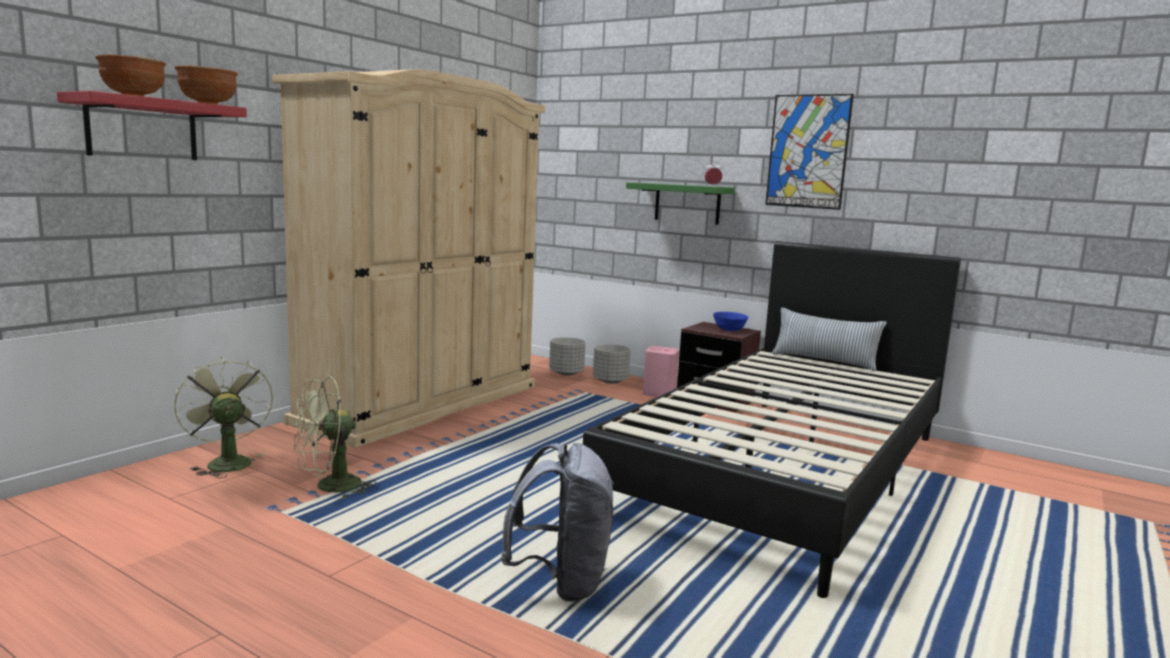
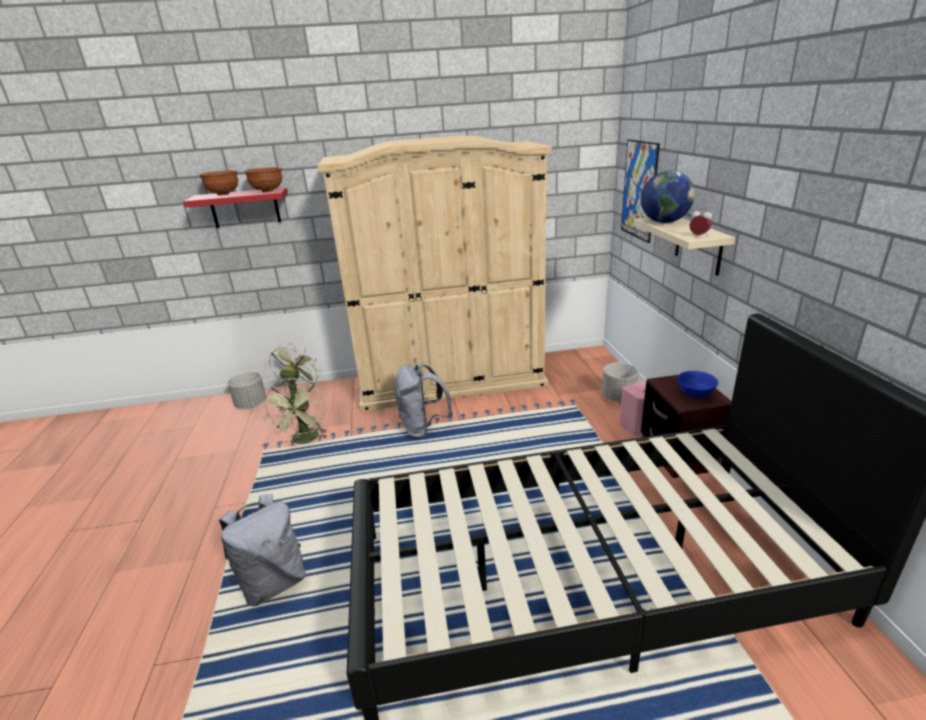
camera: 50 degrees right, 15 degrees up
green fan [294,377,376,499] -> green fan turned 105 degrees counterclockwise [262,379,328,444]
grey planter [549,337,586,376] -> grey planter moved to [227,371,266,409]
green shelf [626,182,735,225] -> beige shelf [634,217,735,276]
picture [765,94,854,210] -> picture moved to [621,139,660,243]
pillow [772,307,887,371] -> none
none -> grey backpack [395,363,453,438]
none -> globe [641,170,695,223]

